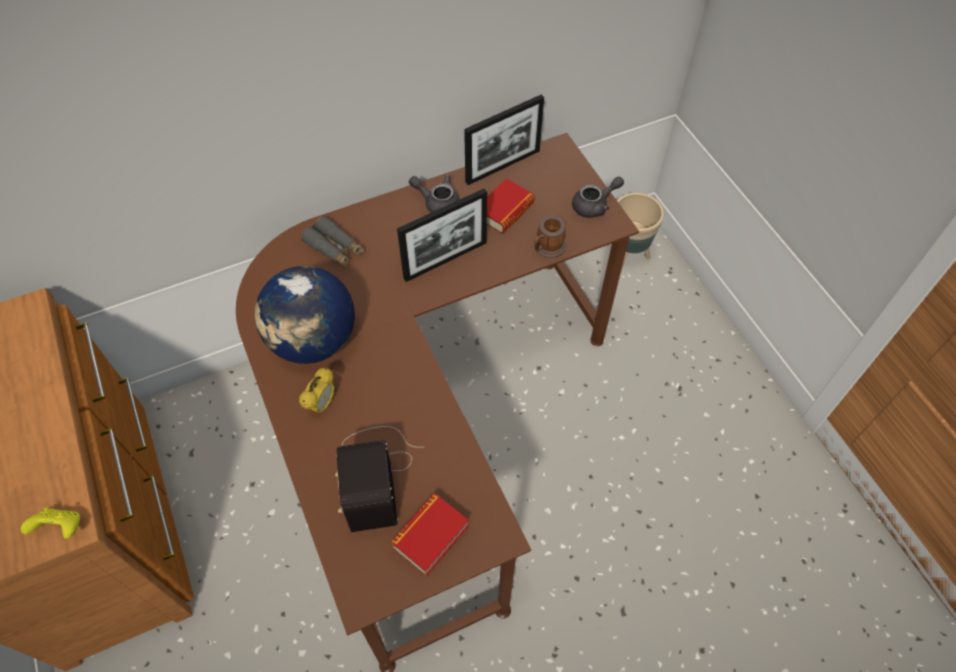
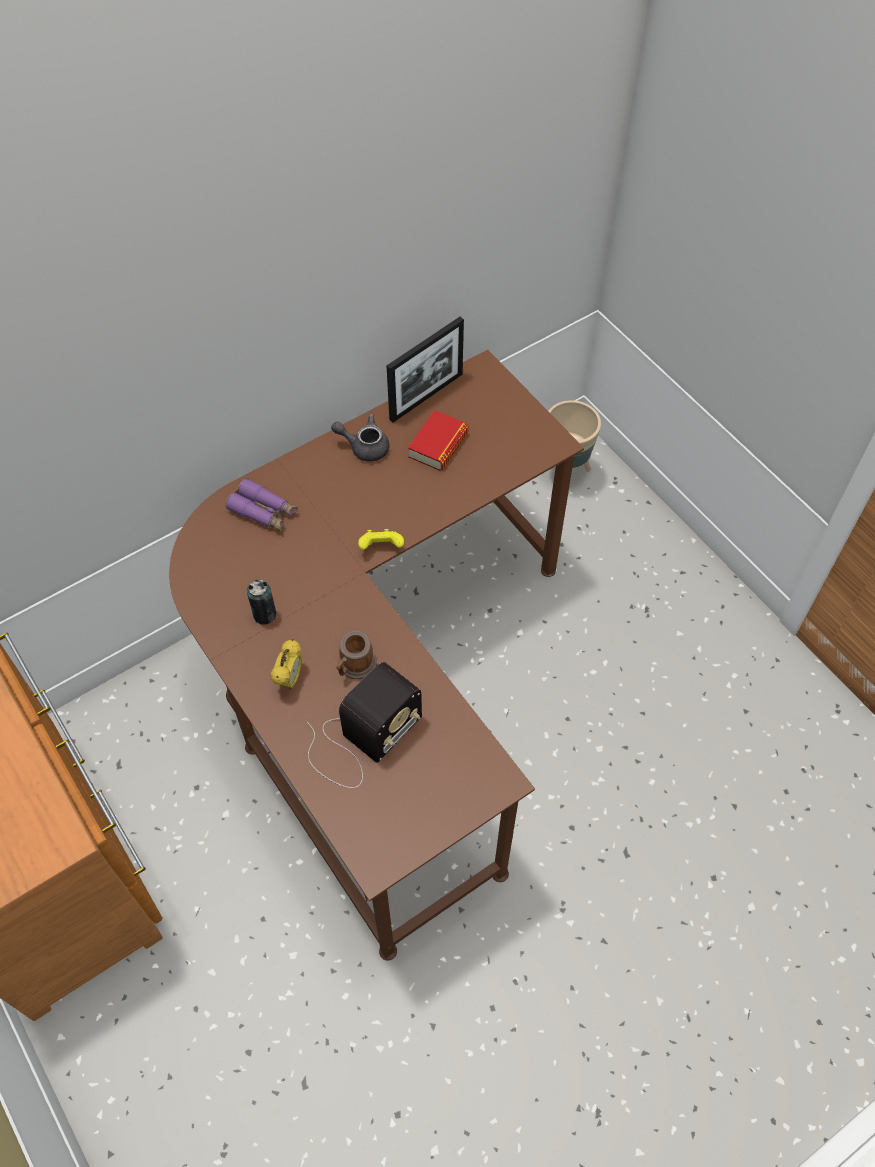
camera: 10 degrees left, 0 degrees up
yellow game controller [21,507,81,539] -> yellow game controller moved to [358,529,404,550]
globe [255,266,355,364] -> can [247,580,276,625]
grey binoculars [301,216,365,268] -> purple binoculars [226,478,298,531]
radio [335,426,425,532] -> radio turned 120 degrees counterclockwise [307,662,422,788]
book [391,494,469,576] -> none
picture frame [397,189,487,282] -> none
mug [534,215,566,258] -> mug moved to [336,630,377,679]
grey teapot [572,176,624,218] -> none

